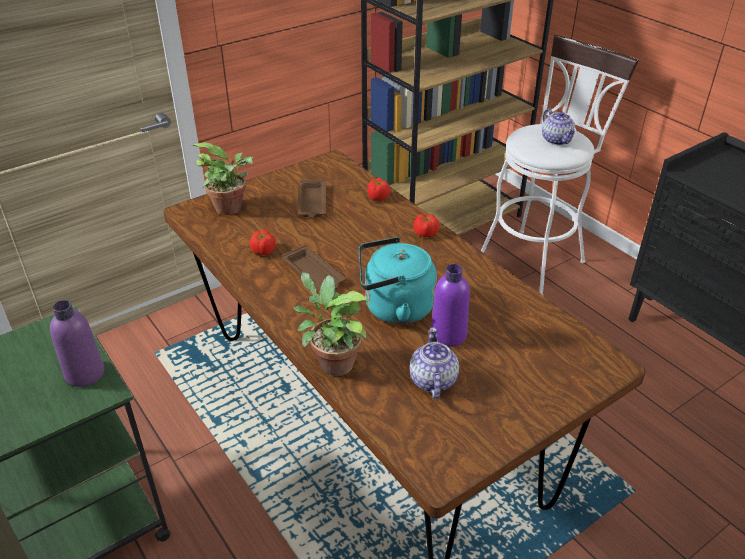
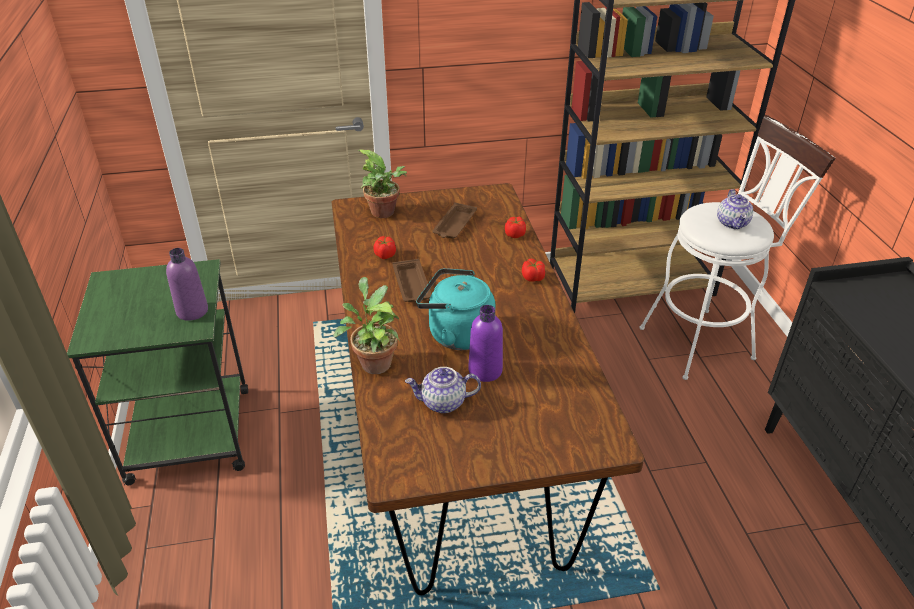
camera: 25 degrees right, 0 degrees up
teapot [410,328,459,399] -> teapot turned 120 degrees counterclockwise [405,367,481,413]

